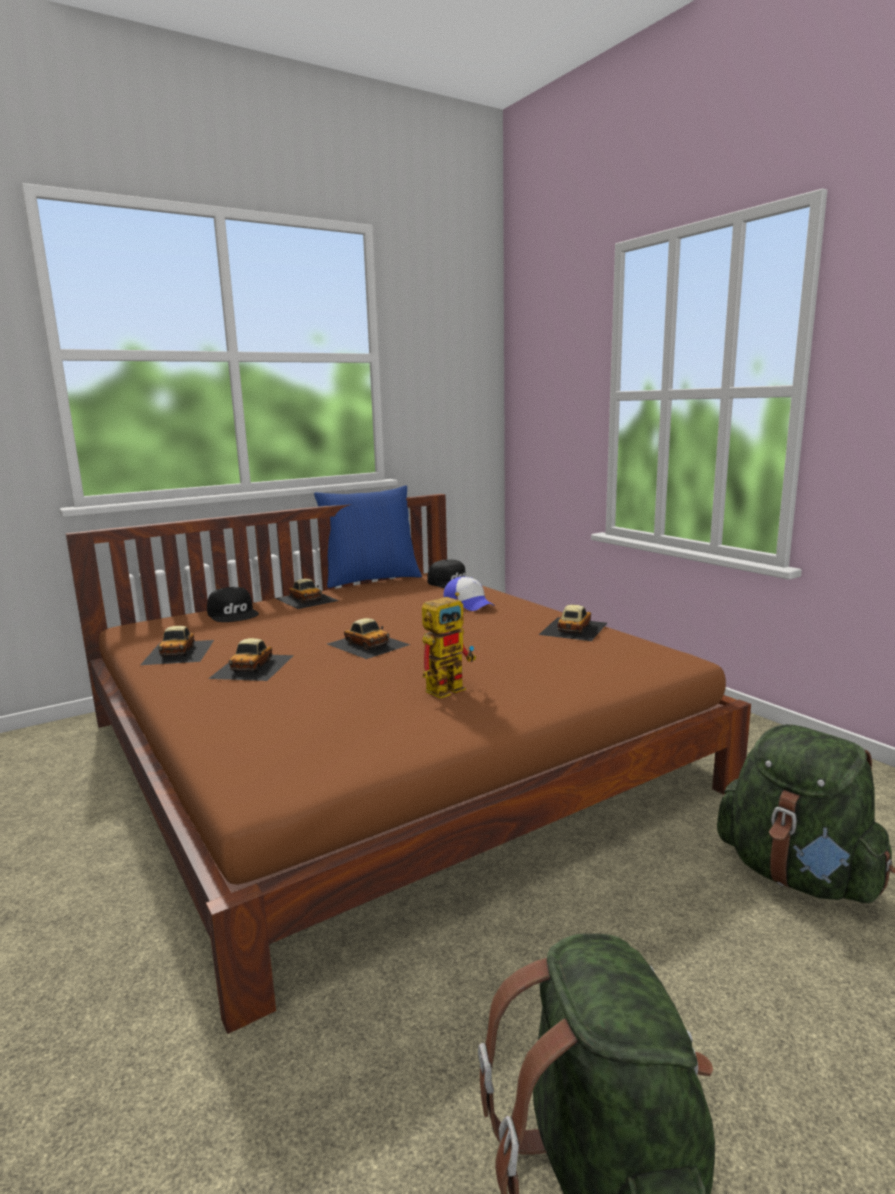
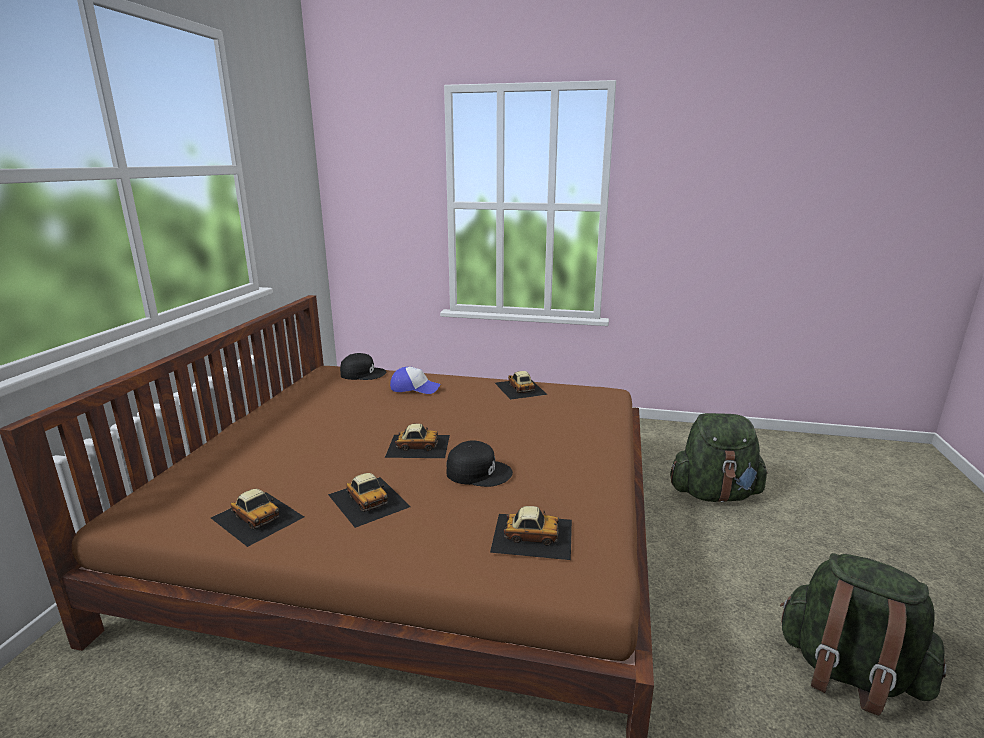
camera: 45 degrees left, 5 degrees up
black cap [207,587,259,622] -> black cap moved to [446,440,513,487]
toy car [275,579,339,609] -> toy car moved to [490,506,572,560]
blue pillow [314,486,422,588] -> none
toy robot [422,592,476,699] -> none

